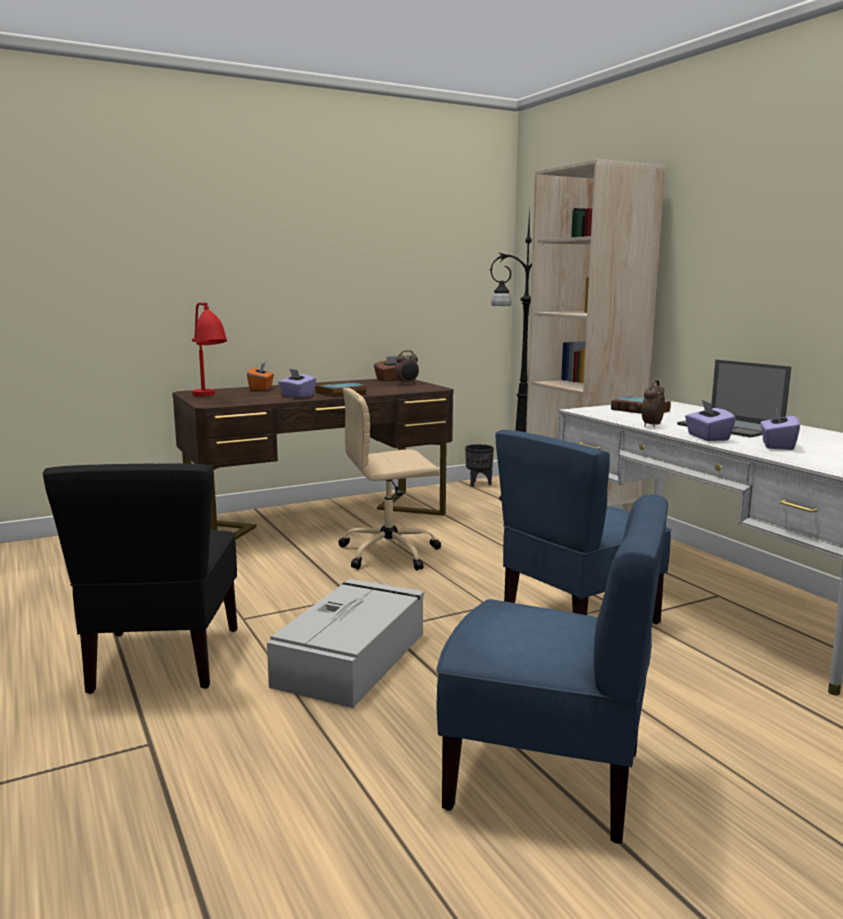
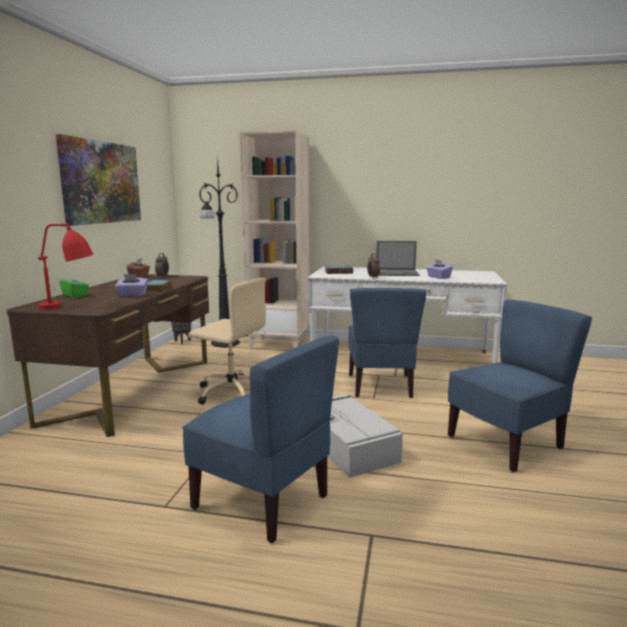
camera: 50 degrees left, 0 degrees up
black chair [43,463,237,694] -> blue chair [182,336,339,543]
orange tissue box [247,362,274,390] -> green tissue box [59,273,89,298]
beige office chair [338,388,441,571] -> beige office chair turned 90 degrees counterclockwise [188,278,266,405]
purple tissue box [685,400,736,441] -> none
none -> picture [56,134,141,226]

